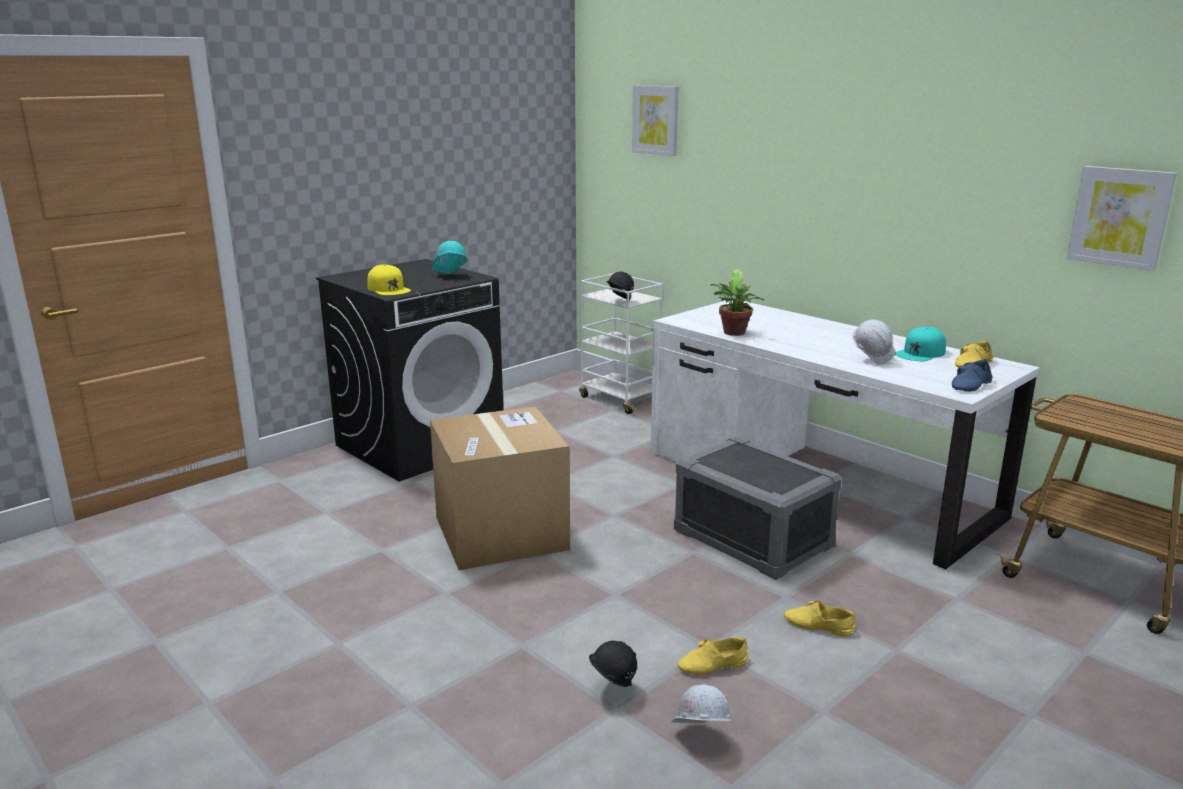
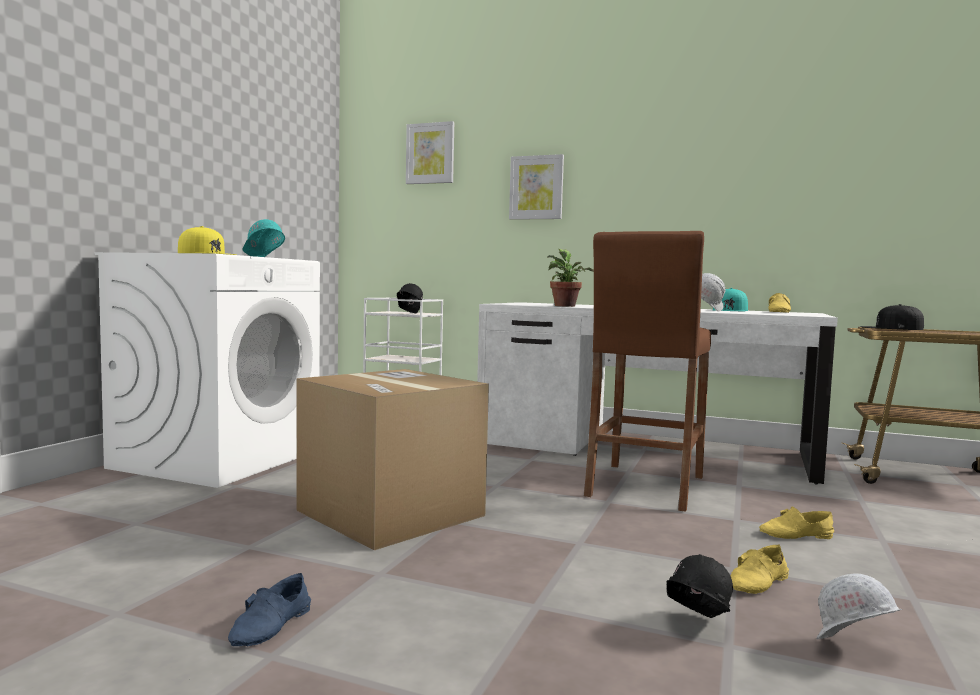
camera: 25 degrees left, 15 degrees down
black washing machine [316,259,503,482] -> white washing machine [94,252,320,488]
grey storage box [674,436,842,580] -> brown stool [584,231,711,512]
blue shoe [952,359,993,392] -> blue shoe moved to [228,573,311,646]
picture [1067,166,1177,271] -> picture moved to [509,154,564,220]
none -> black cap [860,304,924,330]

